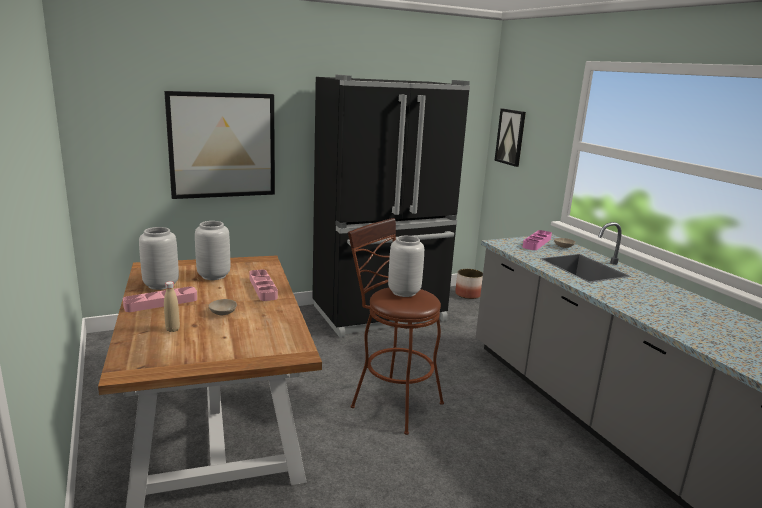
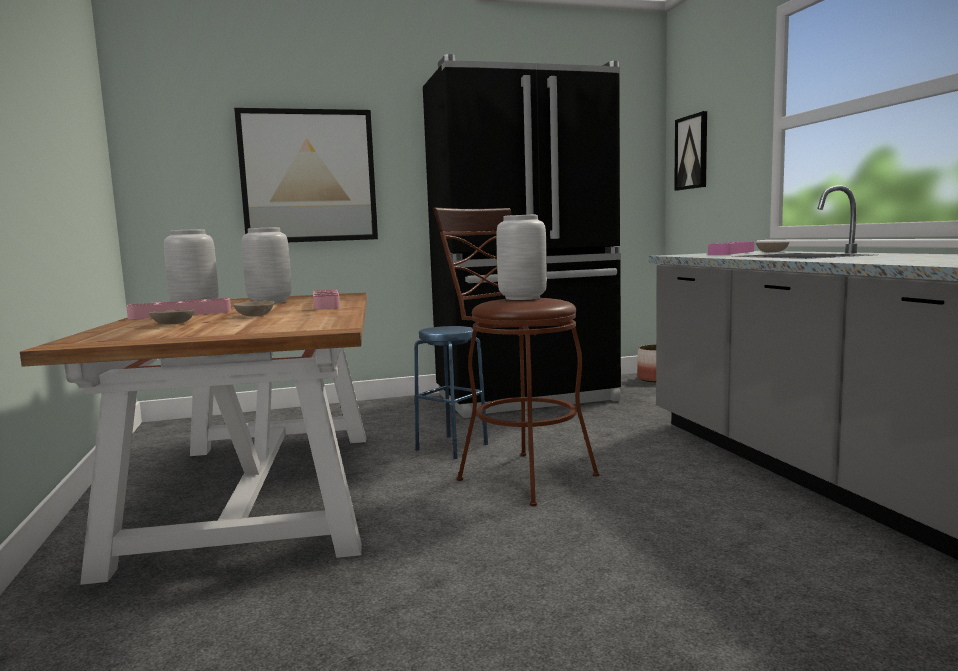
camera: 10 degrees right, 10 degrees down
beige bottle [164,281,180,332] -> beige bowl [149,309,195,324]
none -> blue stool [414,326,488,459]

